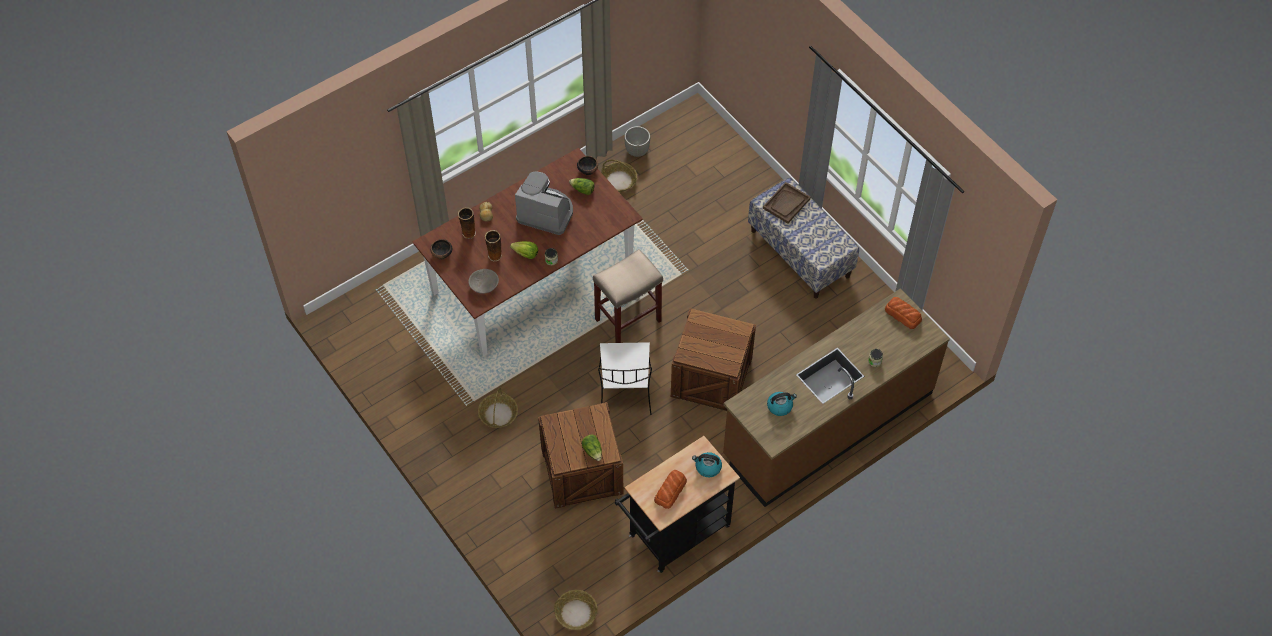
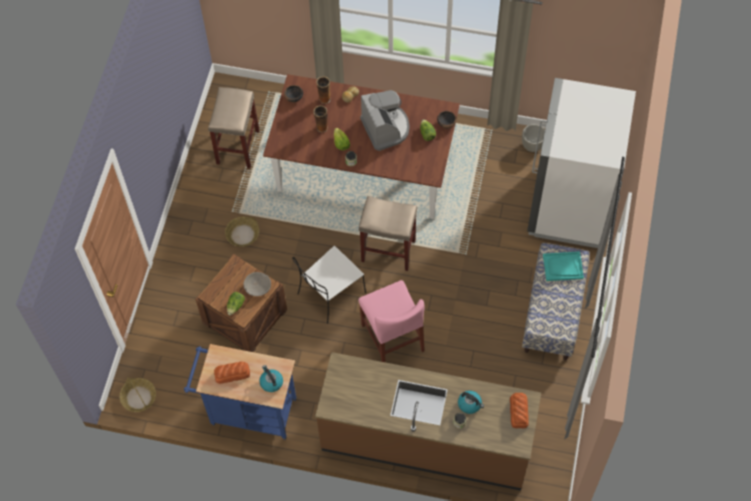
camera: 50 degrees right, 5 degrees up
grey bowl [469,269,499,294] -> grey bowl moved to [243,272,271,296]
basket [601,160,637,192] -> none
black cart [615,436,740,573] -> blue cart [184,344,297,440]
crate [671,308,756,411] -> pink chair [358,280,425,362]
brown tray [763,182,811,224] -> turquoise tray [543,251,584,281]
kettle [767,392,797,416] -> kettle moved to [458,391,484,414]
none -> beige stool [208,87,260,168]
none -> white fridge [527,78,636,248]

